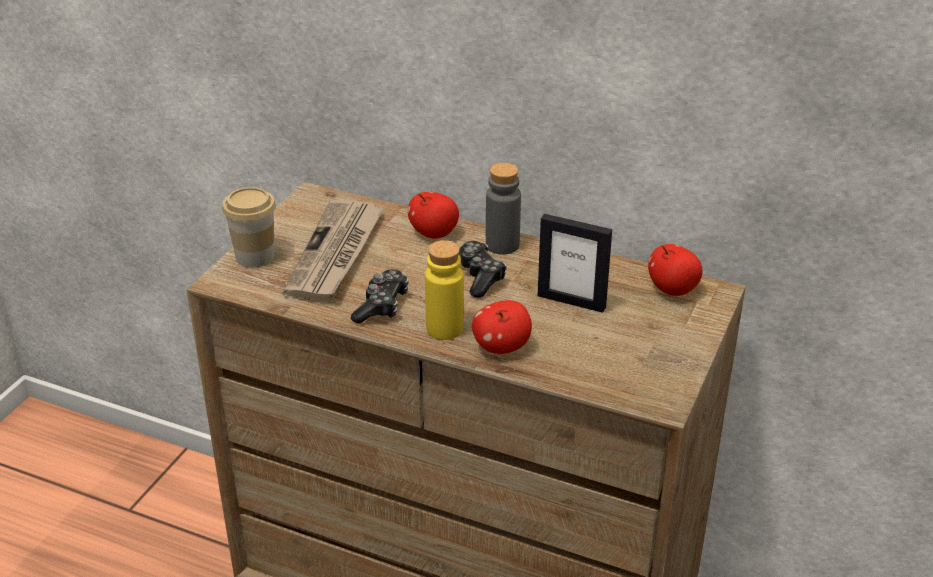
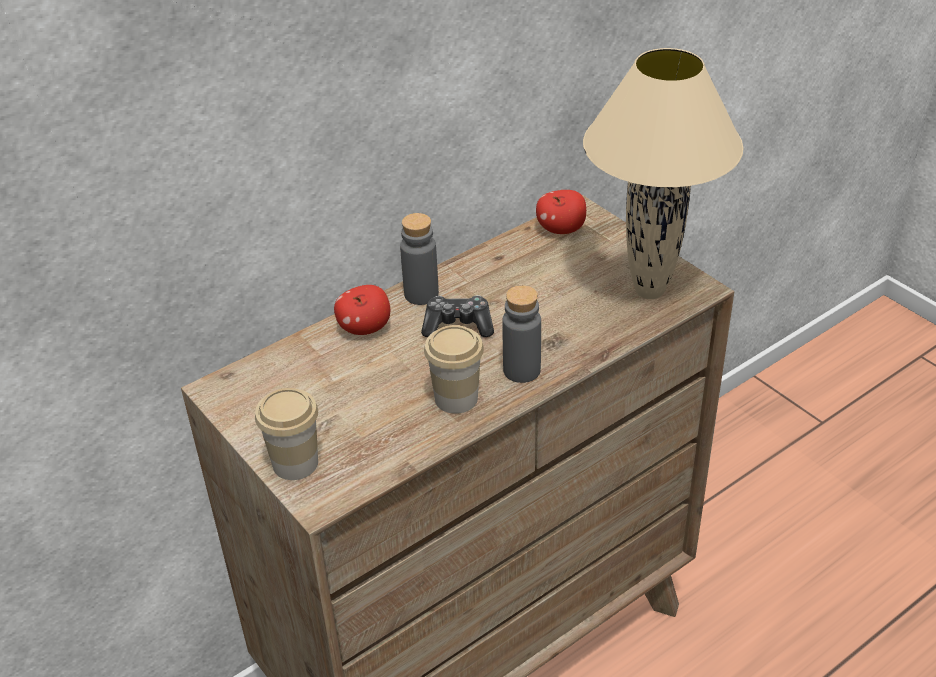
camera: 60 degrees left, 5 degrees up
newspaper [283,200,384,301] -> none
game controller [351,269,409,324] -> cup [424,325,484,414]
yellow bottle [425,240,464,340] -> grey bottle [502,285,541,383]
apple [472,300,532,354] -> none
picture frame [538,214,612,313] -> none
none -> beige table lamp [583,48,744,299]

